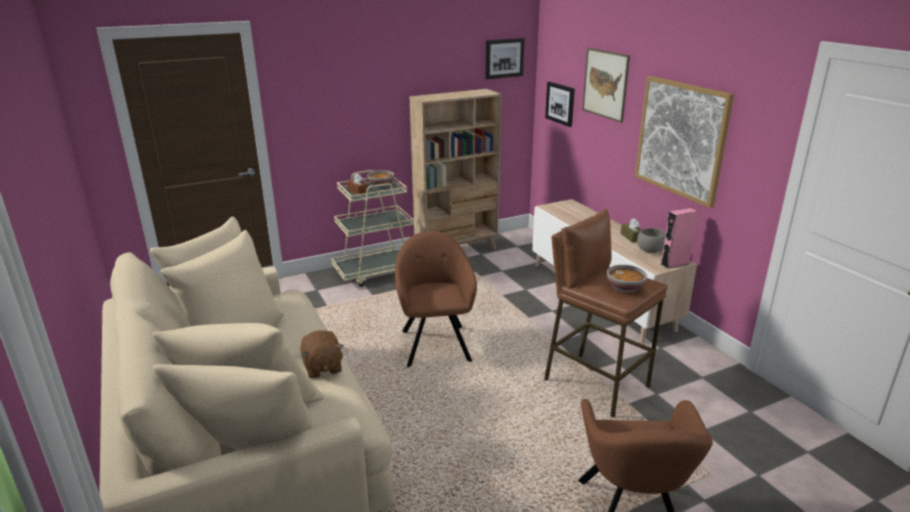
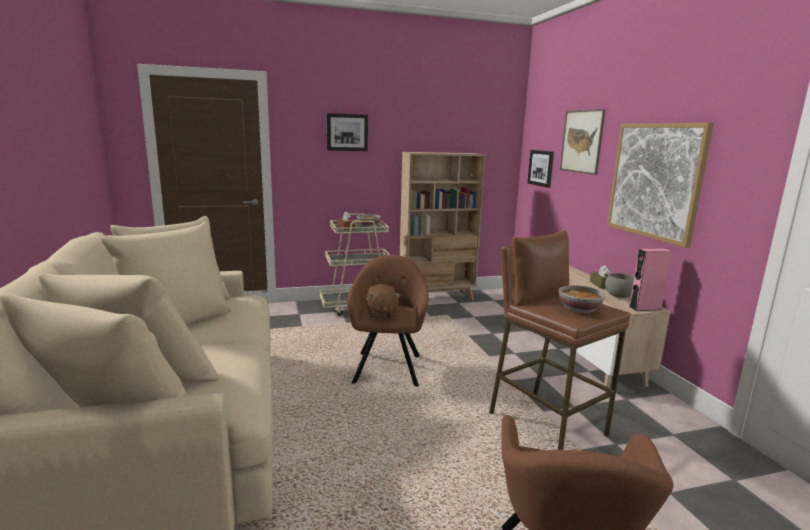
camera: 10 degrees right, 10 degrees down
brown plush toy [300,330,344,378] -> brown plush toy moved to [366,284,401,319]
picture [485,38,525,79] -> picture moved to [327,113,368,151]

